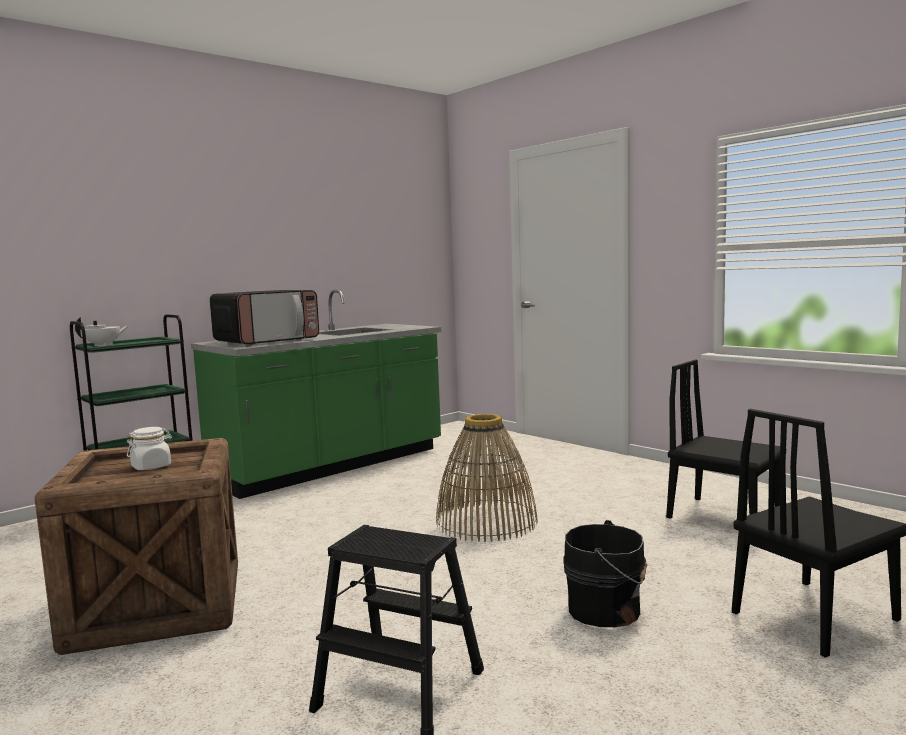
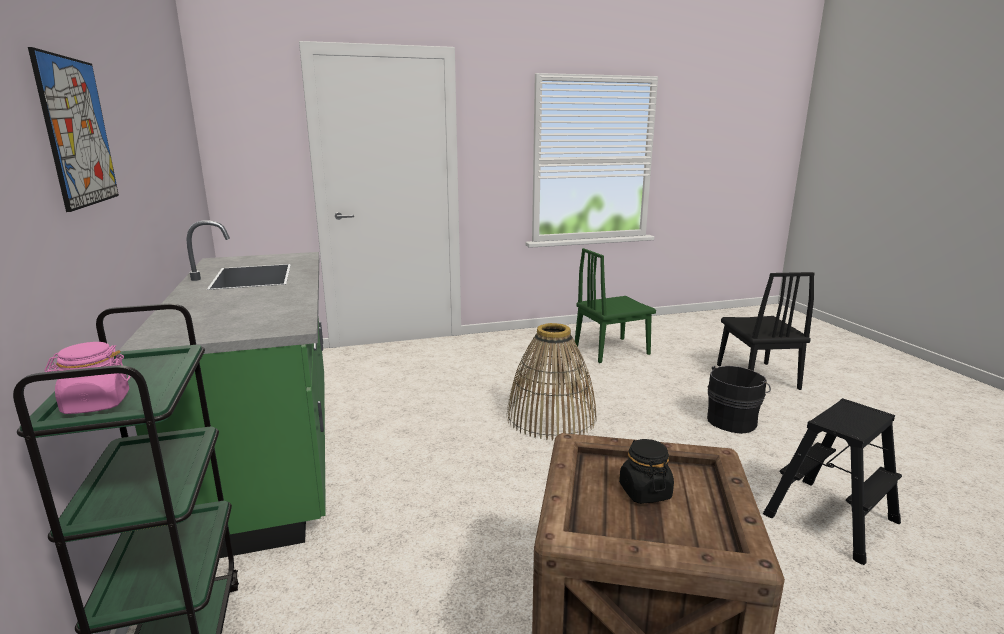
camera: 65 degrees left, 10 degrees up
white teapot [75,317,128,347] -> pink jar [44,342,131,414]
white jar [127,427,172,470] -> black jar [619,439,674,504]
microwave [210,290,319,345] -> none
black chair [666,360,780,519] -> green chair [574,248,656,363]
none -> picture [28,47,119,212]

